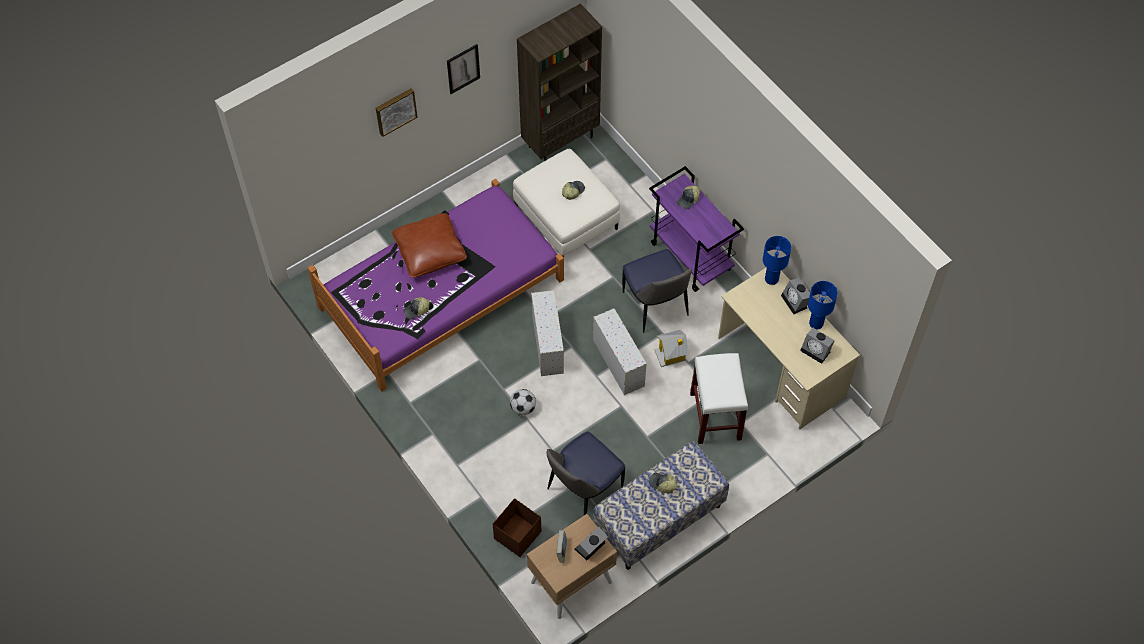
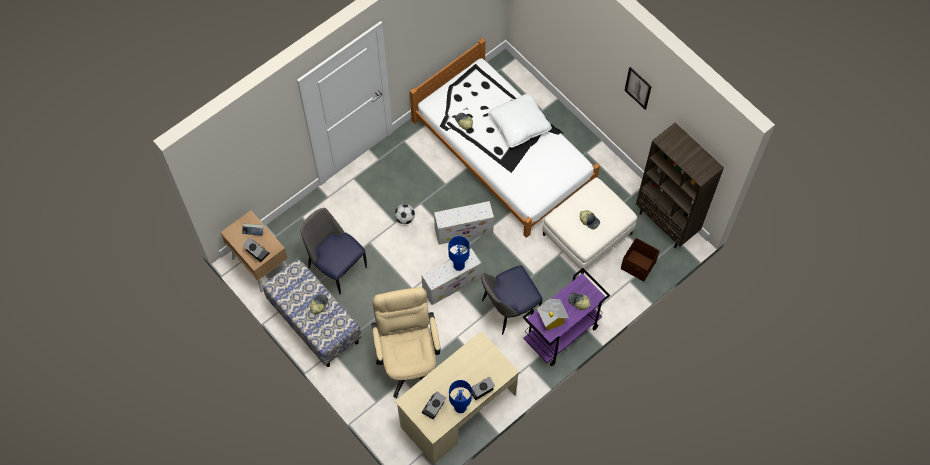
camera: 85 degrees right, 5 degrees up
purple bed [308,179,564,392] -> white bed [410,38,600,238]
picture [376,88,417,137] -> none
brown pillow [392,213,467,278] -> white pillow [488,93,552,148]
brown storage box [493,498,542,557] -> brown storage box moved to [621,238,660,282]
toy house [655,330,690,367] -> toy house moved to [537,299,569,331]
white stool [690,353,748,444] -> beige office chair [371,287,440,398]
blue table lamp [763,236,791,285] -> blue table lamp moved to [448,236,470,271]

